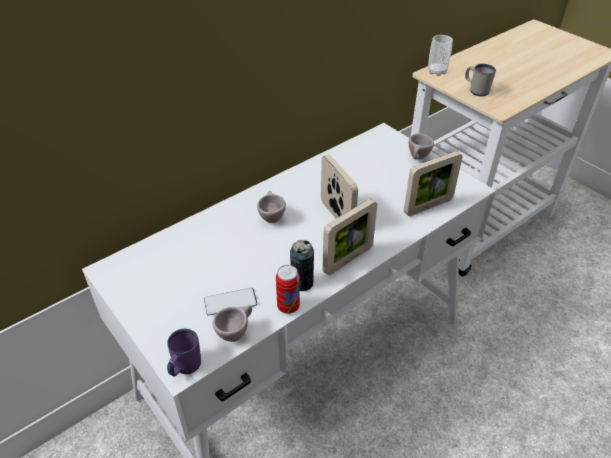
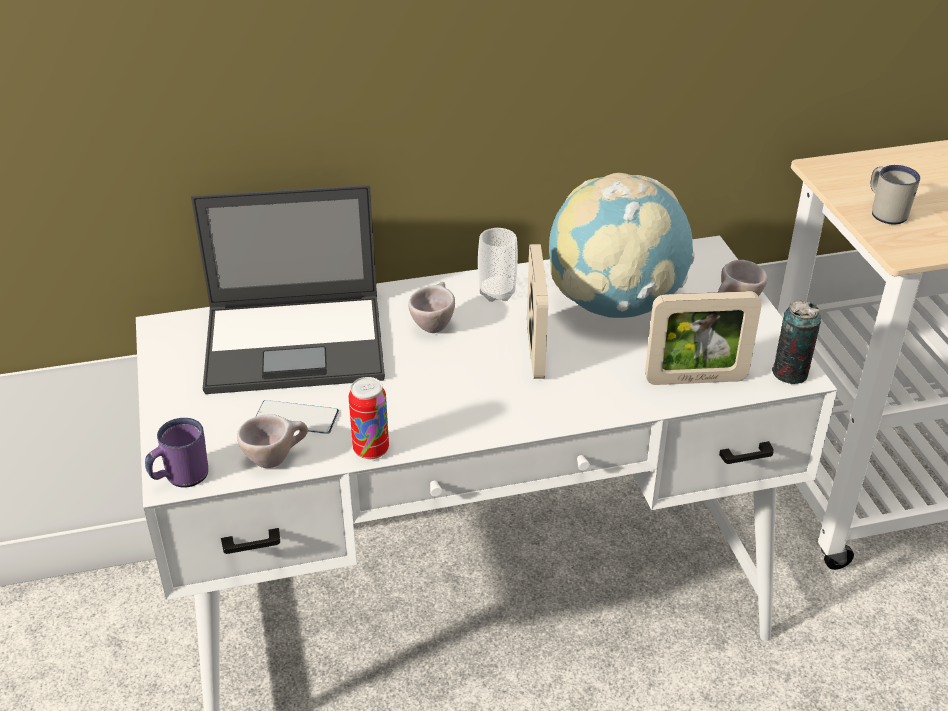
camera: 25 degrees right, 5 degrees down
can [290,240,314,291] -> can moved to [772,301,821,384]
picture frame [322,199,377,275] -> none
cup [428,35,453,76] -> cup moved to [478,228,518,302]
none -> laptop [191,185,385,394]
none -> globe [549,173,695,318]

